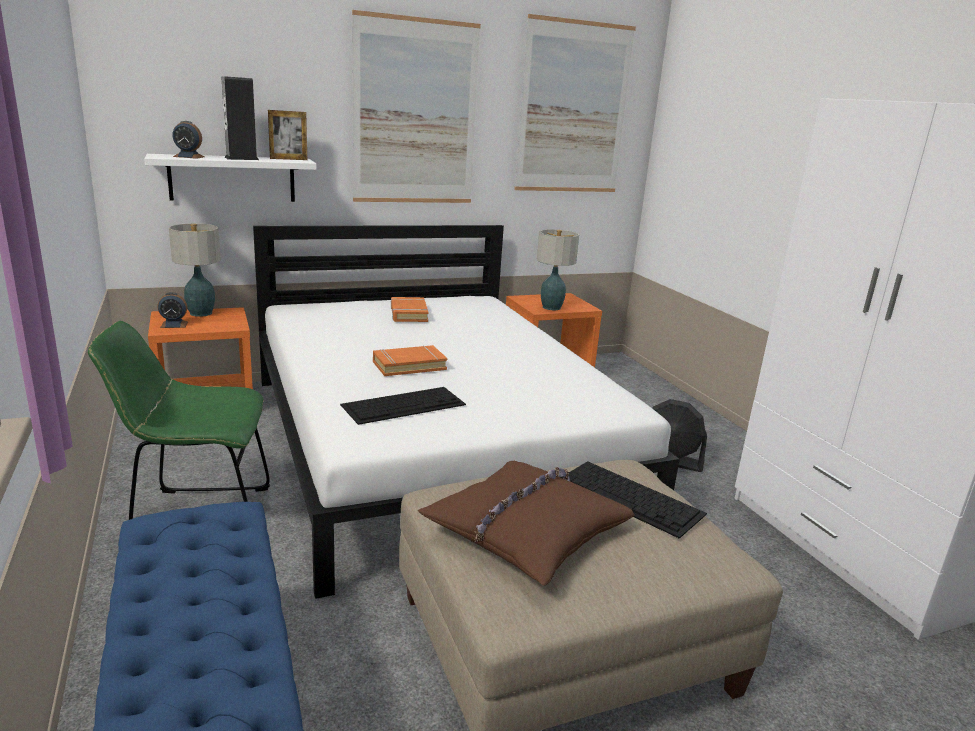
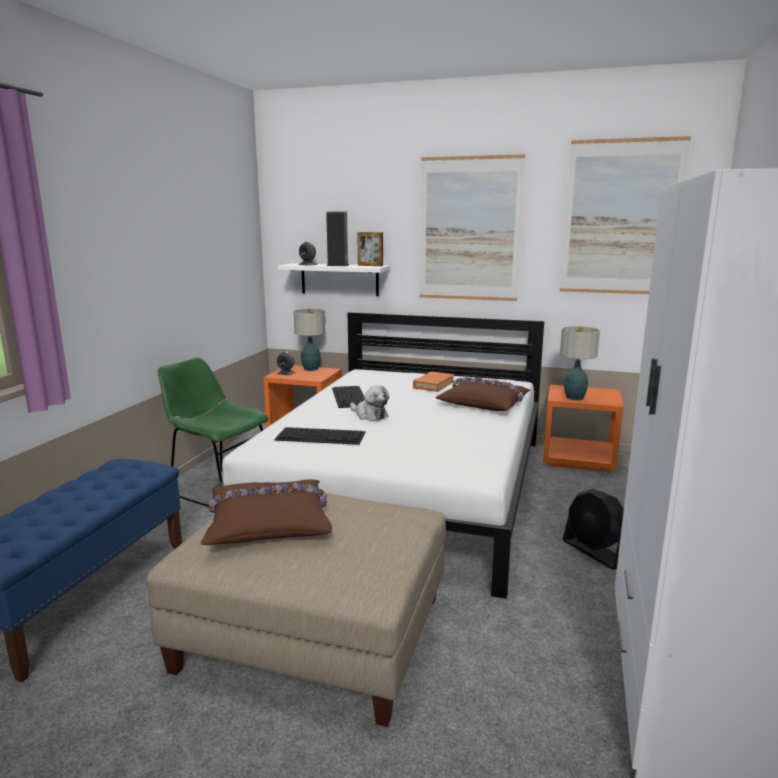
camera: 40 degrees right, 5 degrees down
orange book [373,345,447,376] -> plush toy [350,385,389,421]
keyboard [561,461,707,539] -> keyboard moved to [332,386,365,408]
none -> brown pillow [436,377,530,411]

